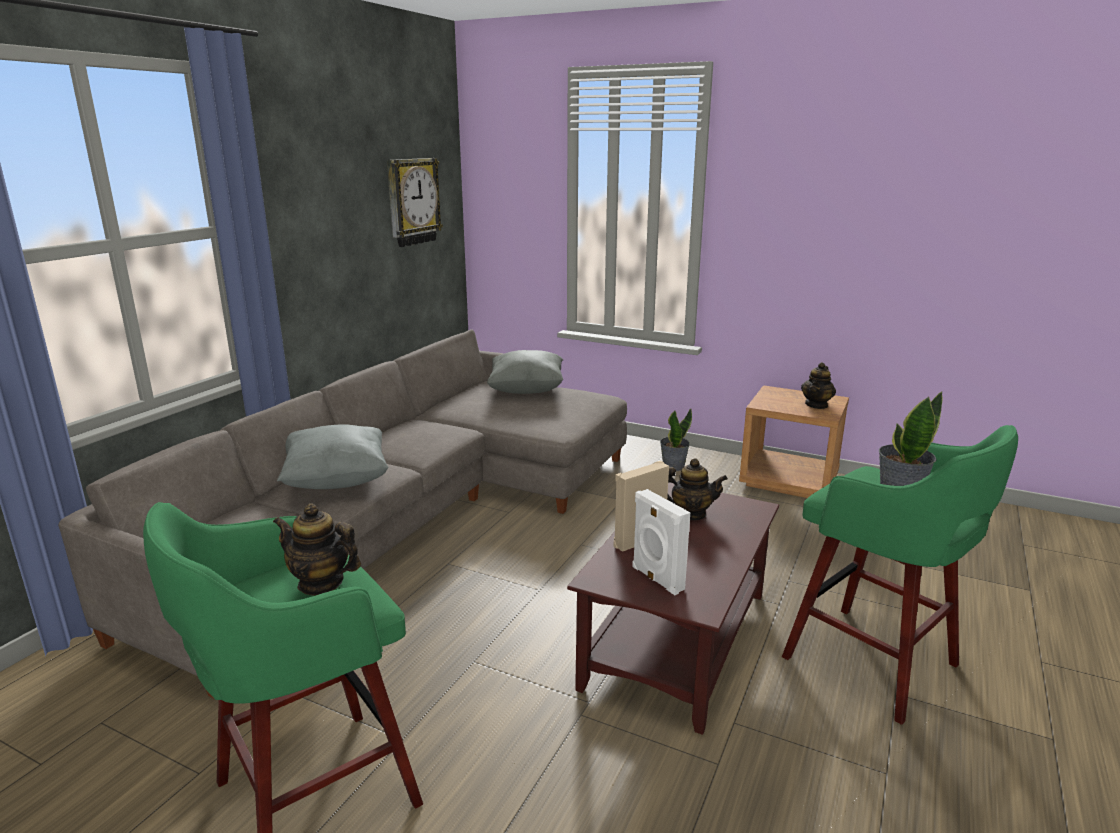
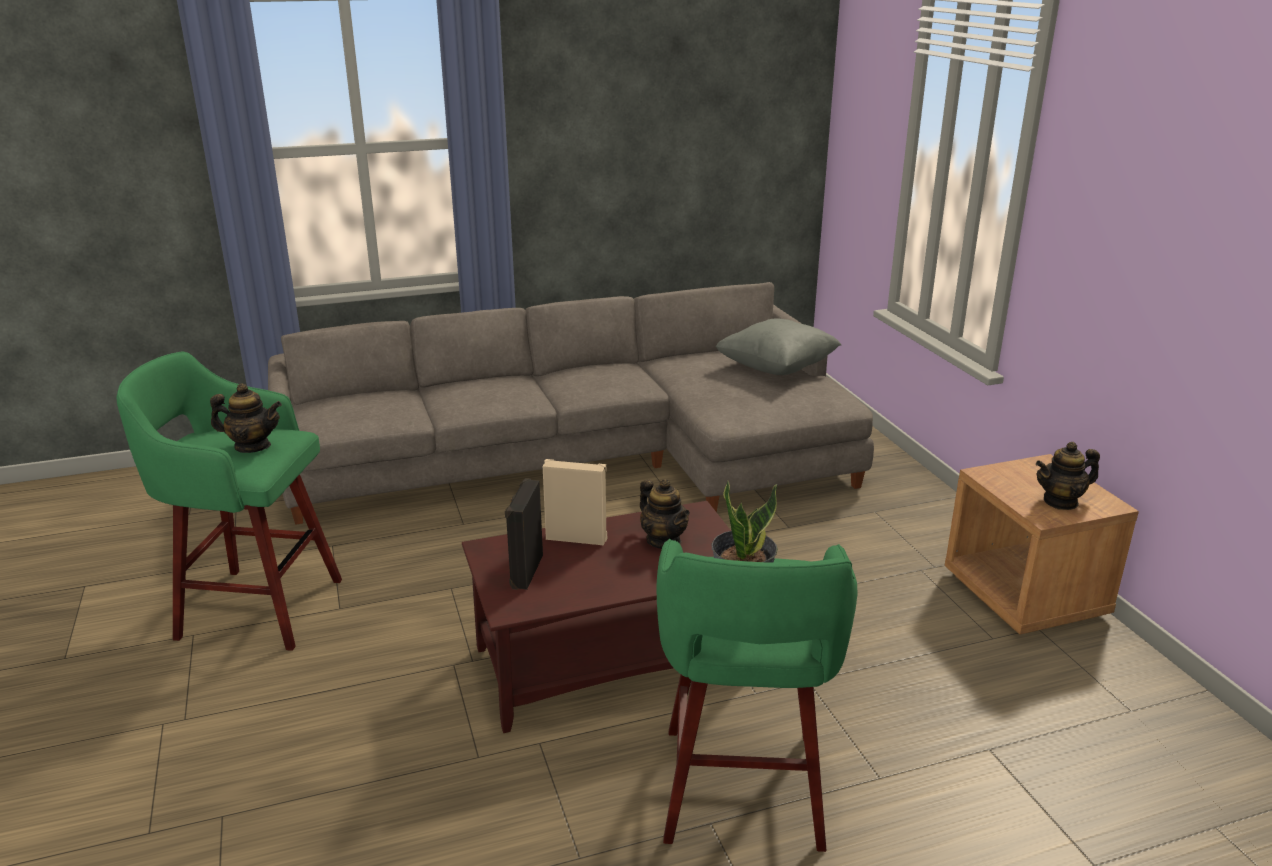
camera: 45 degrees right, 5 degrees up
teapot [273,503,361,596] -> teapot turned 120 degrees clockwise [210,383,282,453]
grey pillow [277,424,389,489] -> none
wall clock [387,158,443,247] -> none
white speaker [632,489,690,595] -> black speaker [505,478,543,590]
potted plant [660,408,692,471] -> none

